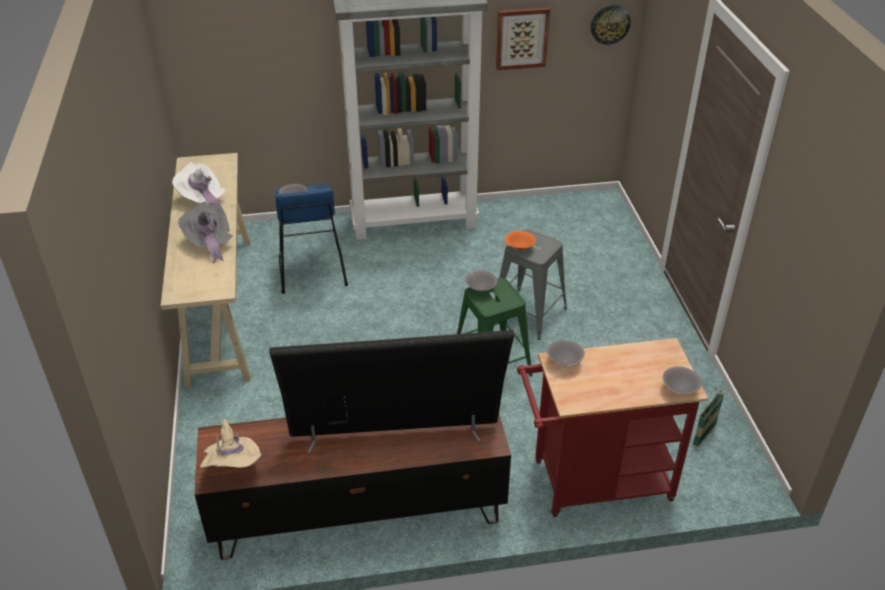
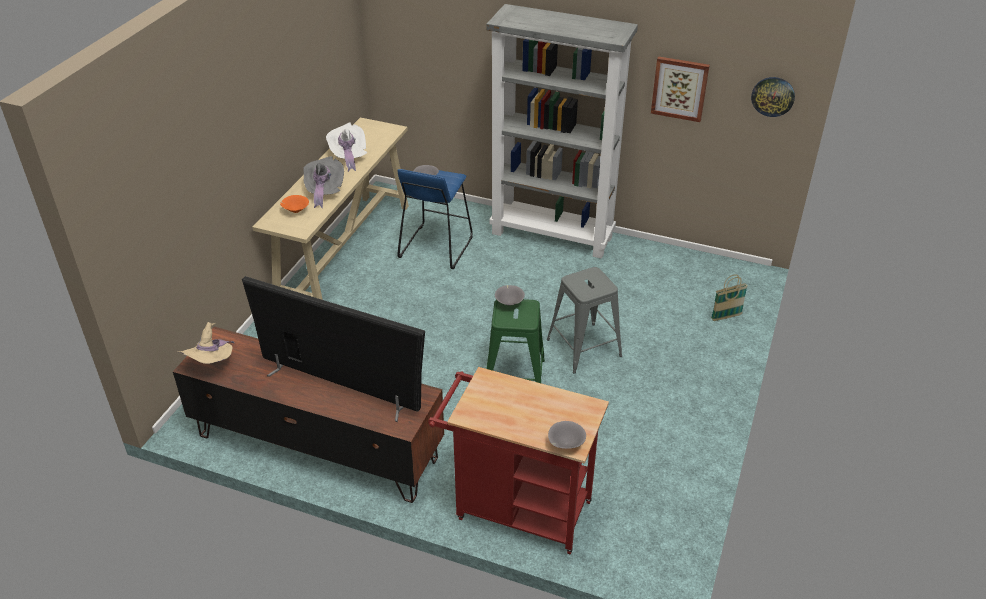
camera: 30 degrees right, 0 degrees up
orange bowl [505,231,536,251] -> orange bowl moved to [280,195,309,213]
grey bowl [547,340,585,367] -> none
basket [693,388,724,448] -> basket moved to [711,274,748,321]

